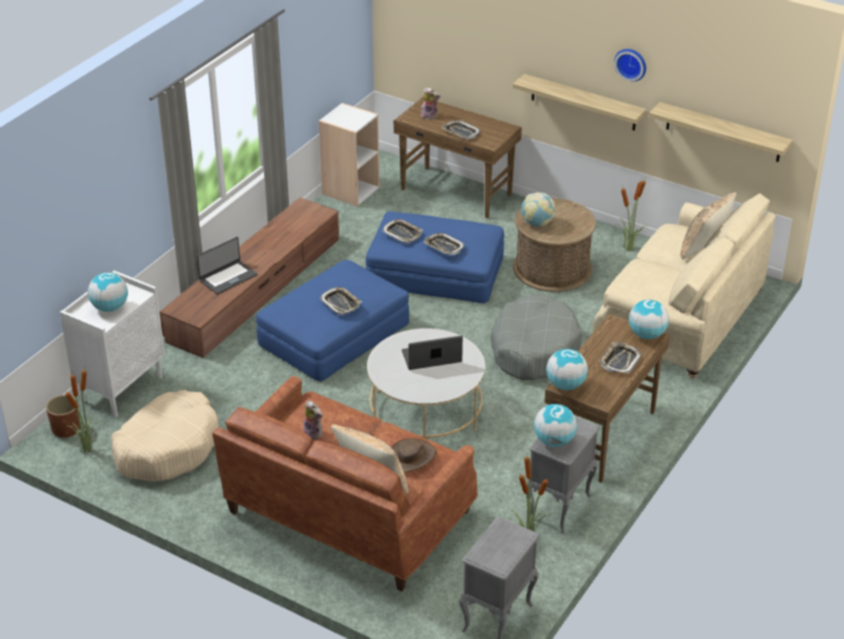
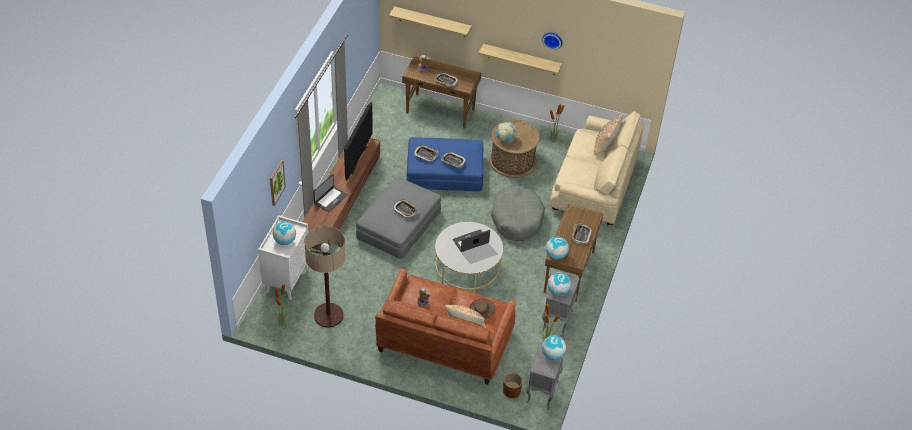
camera: 15 degrees left, 10 degrees up
brown planter [46,395,80,438] -> brown planter moved to [503,372,523,398]
beige dog bed [111,390,219,481] -> floor lamp [304,226,345,327]
blue ottoman [256,260,409,381] -> grey ottoman [356,177,441,259]
bookcase [319,103,380,207] -> none
globe [629,299,669,339] -> globe moved to [542,335,566,360]
shelf [649,102,793,162] -> shelf moved to [389,6,472,37]
none -> picture [270,160,286,206]
none -> television [344,101,373,181]

